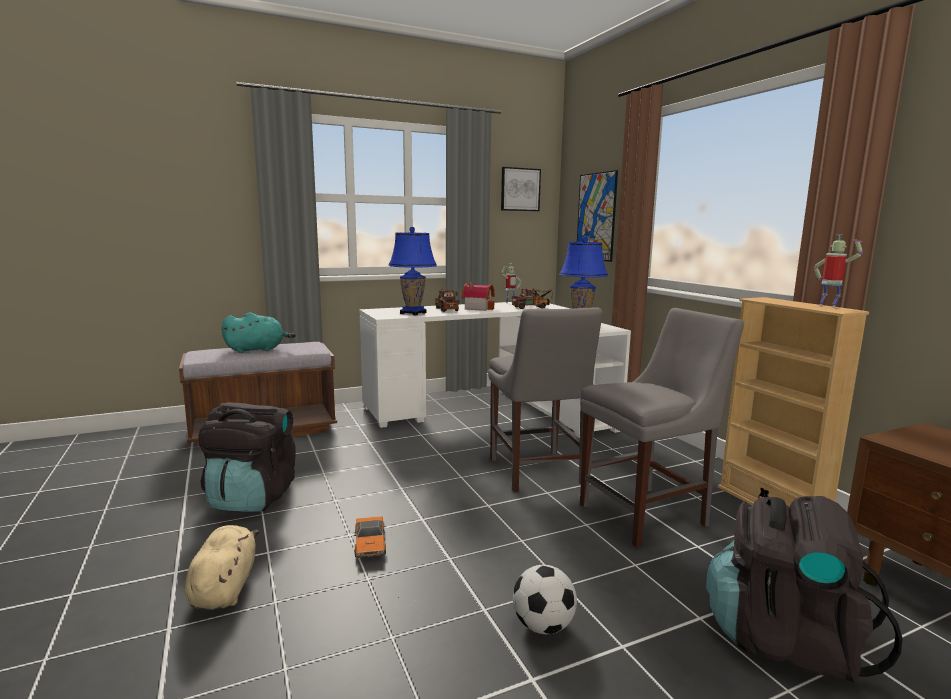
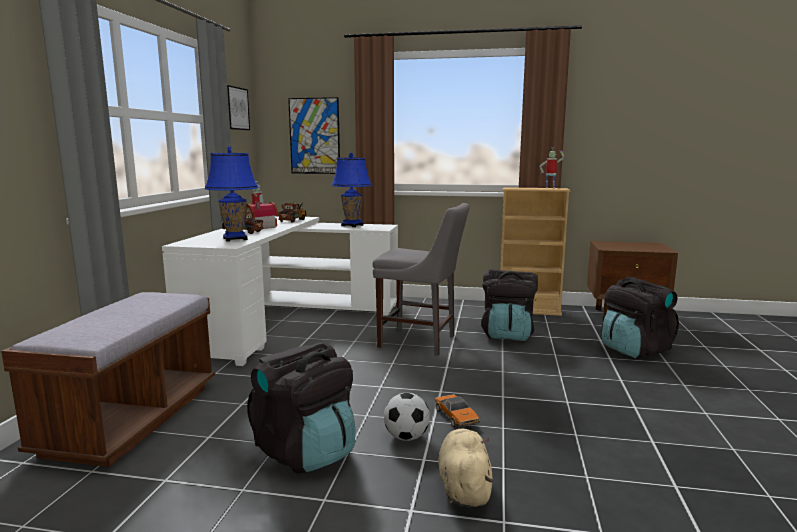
camera: 55 degrees left, 0 degrees up
beige plush toy [185,525,259,610] -> beige plush toy turned 60 degrees clockwise [438,429,494,507]
turquoise plush toy [222,312,296,353] -> none
toy car [355,516,386,558] -> toy car turned 45 degrees clockwise [435,394,480,427]
football [513,565,577,634] -> football moved to [384,393,430,441]
grey chair [580,308,744,547] -> black backpack [481,269,538,341]

